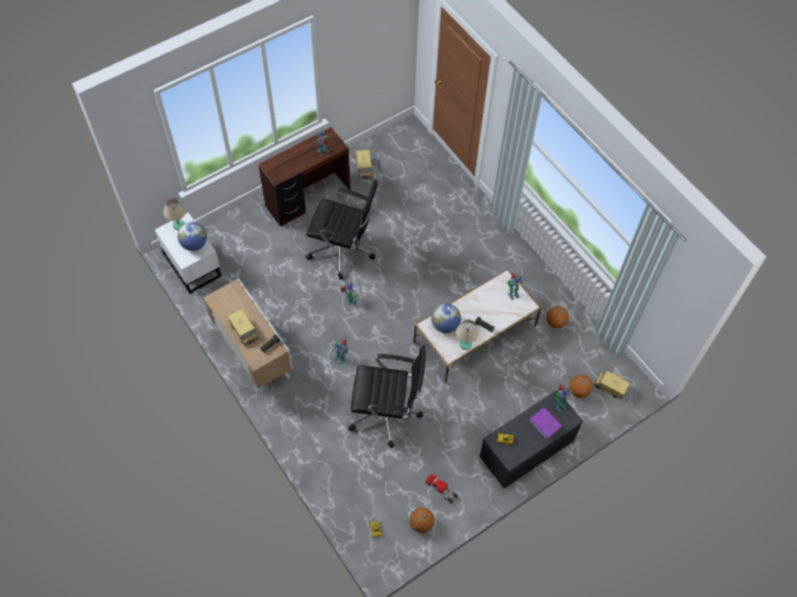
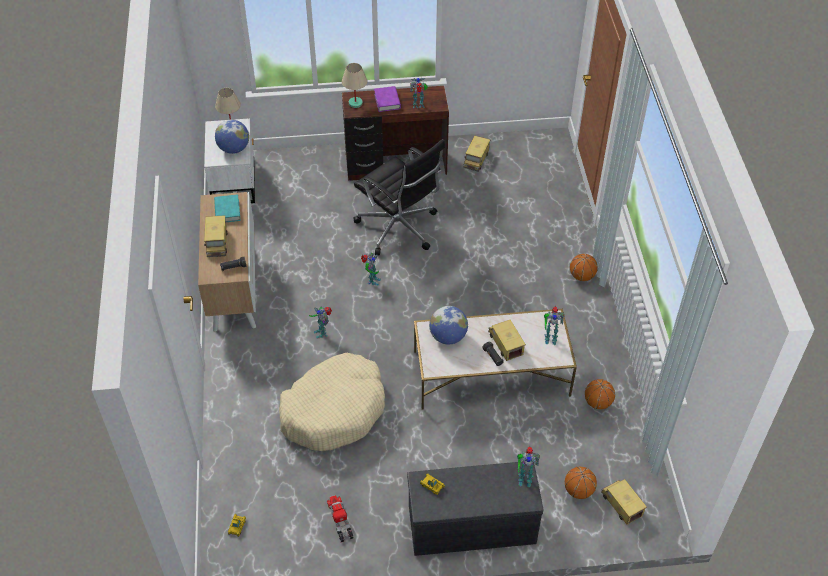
camera: 30 degrees right, 10 degrees down
black office chair [348,345,426,448] -> beige dog bed [279,353,385,451]
basketball [410,507,434,533] -> basketball moved to [570,254,598,281]
beige table lamp [456,319,479,350] -> beige table lamp moved to [342,63,368,108]
purple book [529,407,562,440] -> purple book moved to [374,86,401,112]
none -> turquoise book [214,194,241,222]
none -> toy truck [488,320,526,361]

